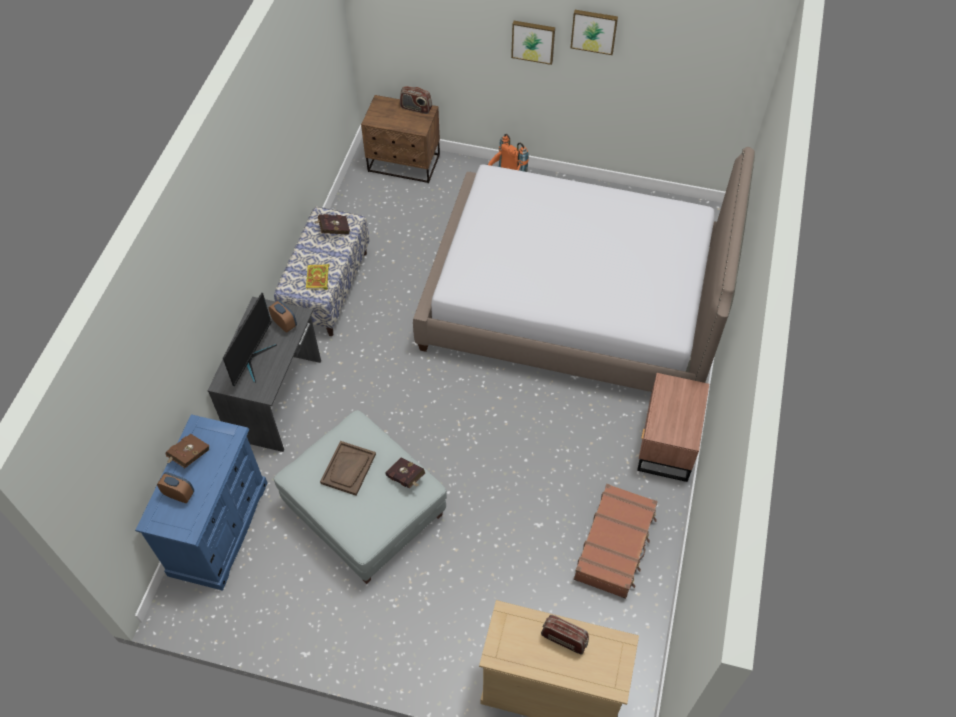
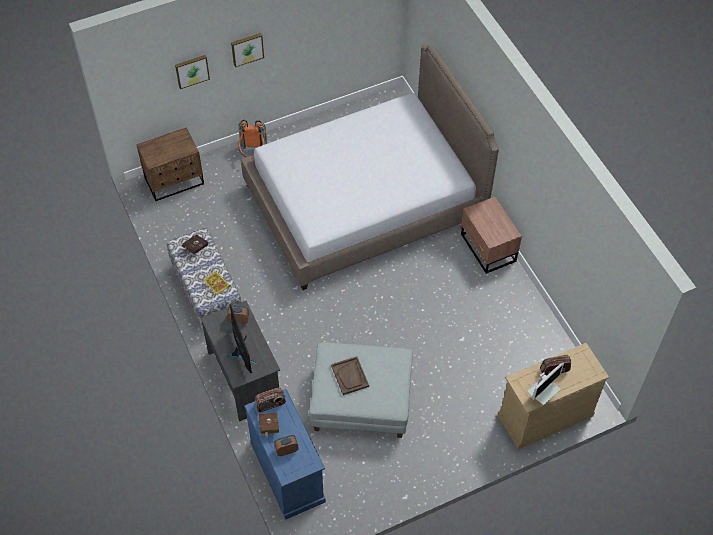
camera: 40 degrees left, 0 degrees up
red book [385,457,425,488] -> none
radio [400,86,432,114] -> radio moved to [255,388,286,412]
picture [571,10,618,55] -> picture moved to [175,55,210,89]
brown suitcase [574,484,658,599] -> none
none -> monitor [528,362,564,405]

